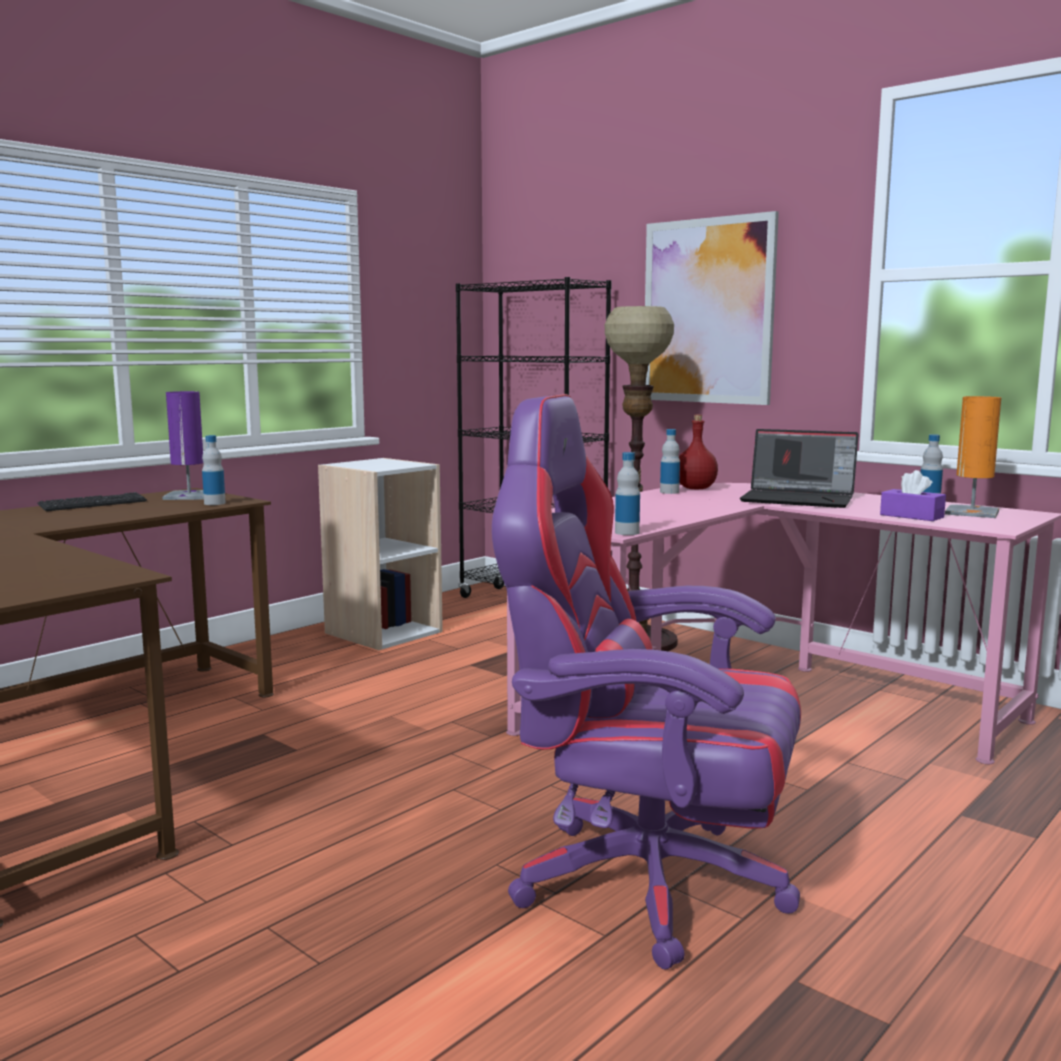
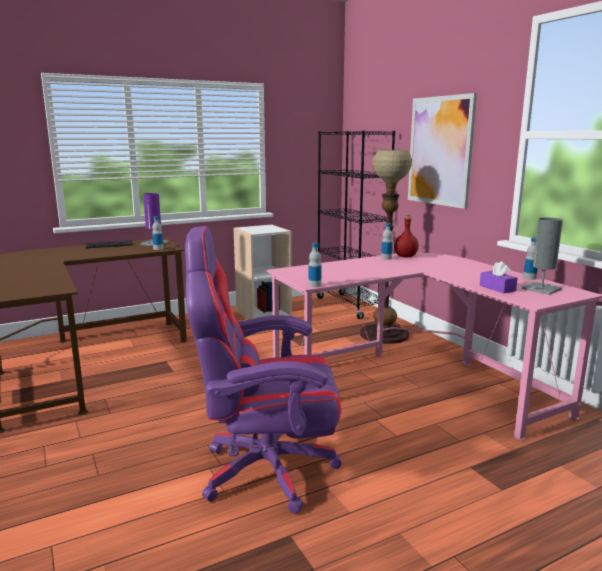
camera: 20 degrees right, 5 degrees up
purple office chair [492,394,801,970] -> purple office chair turned 45 degrees counterclockwise [185,225,342,514]
laptop [740,429,859,508] -> none
orange table lamp [945,396,1001,518] -> grey table lamp [522,218,563,295]

